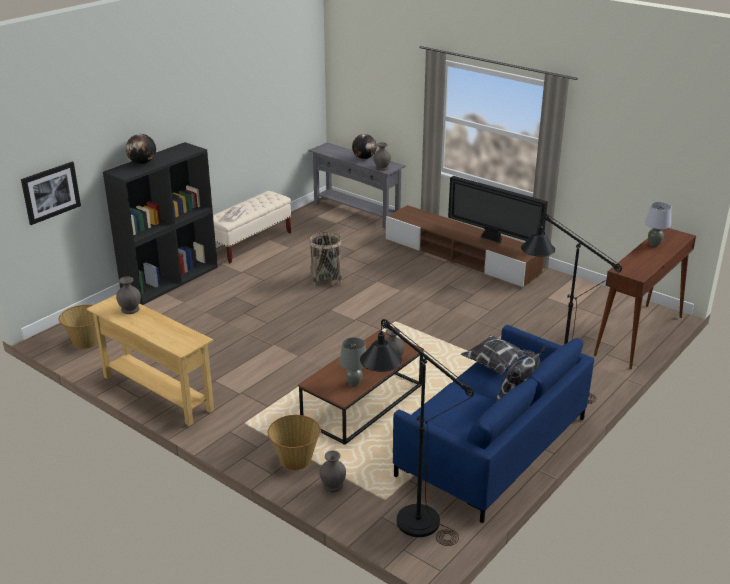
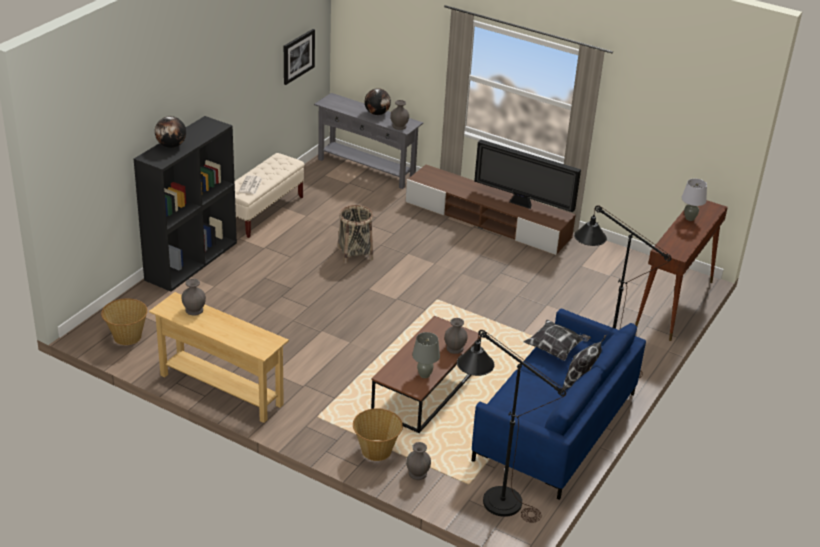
camera: 10 degrees left, 5 degrees up
picture [21,162,81,225] -> picture moved to [284,29,315,85]

